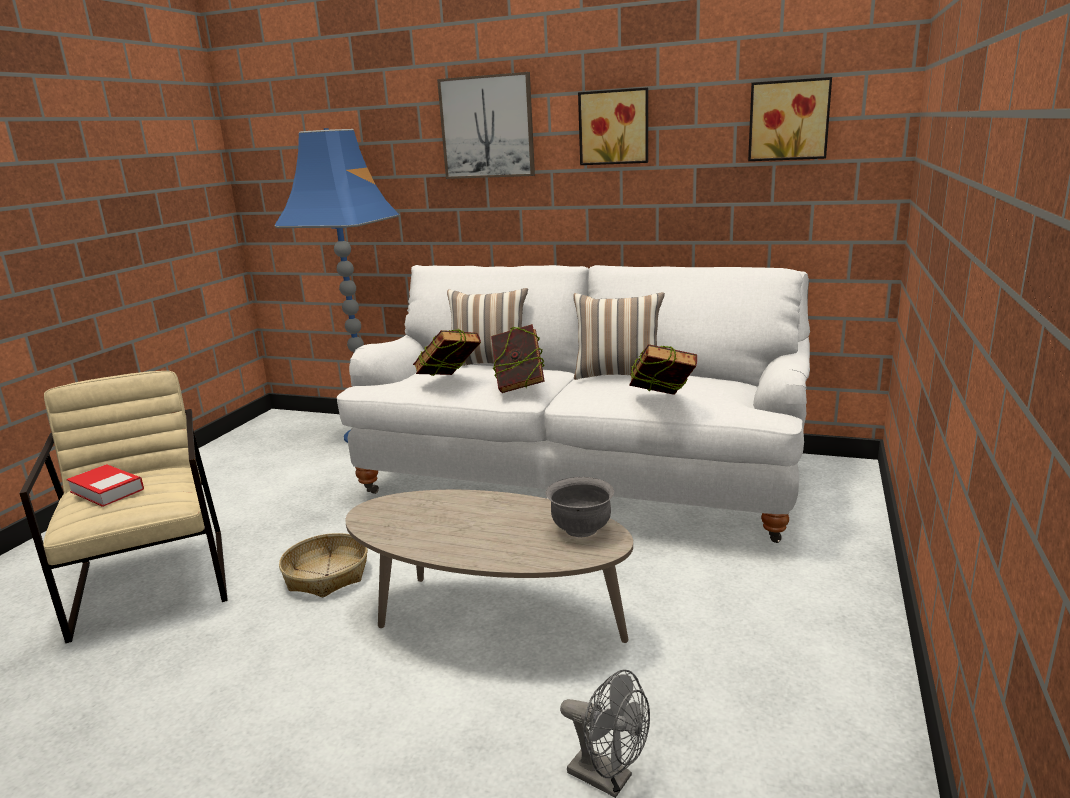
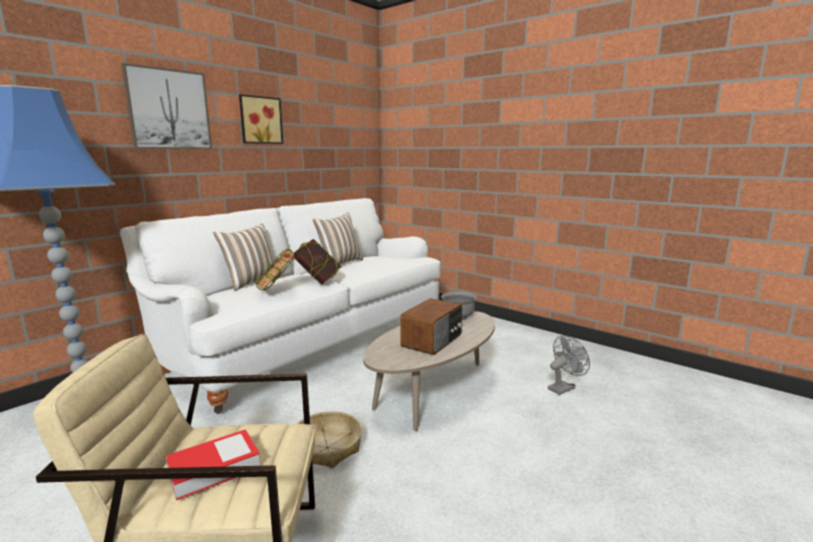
camera: 70 degrees left, 5 degrees down
book [629,344,697,395] -> none
picture [748,77,832,161] -> none
none -> radio [400,298,462,355]

